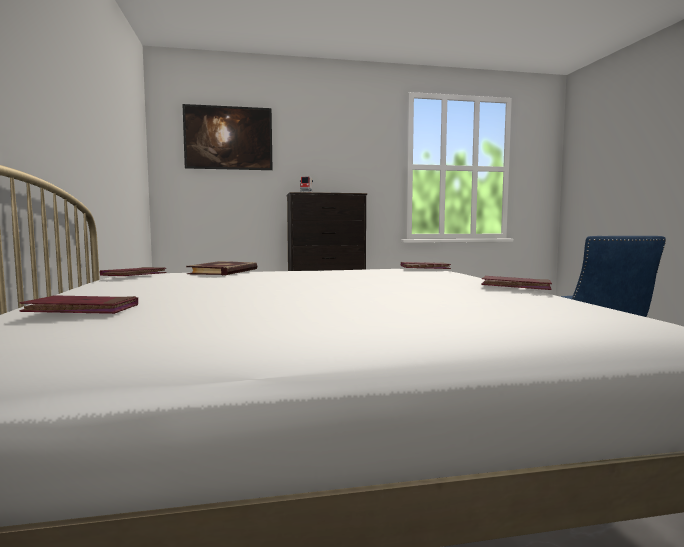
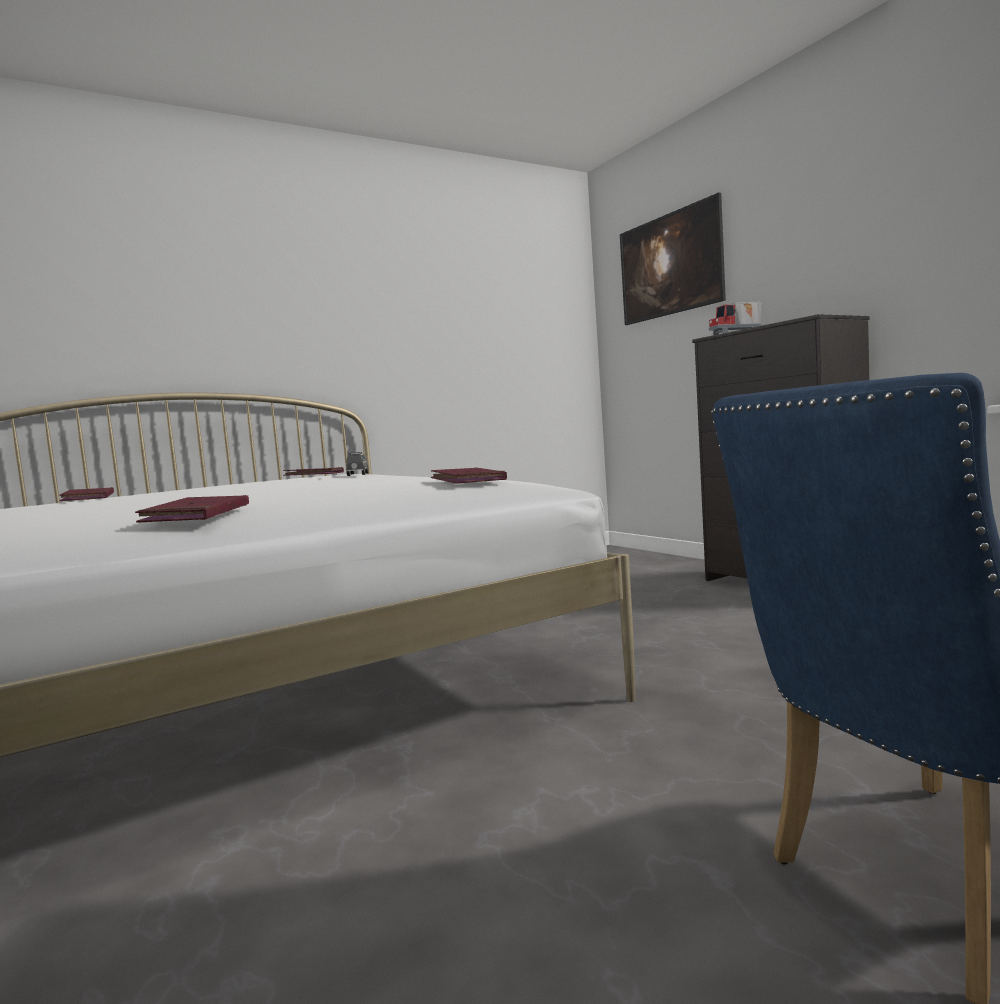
camera: 70 degrees right, 0 degrees up
book [186,261,257,275] -> grey toy car [346,452,369,476]

